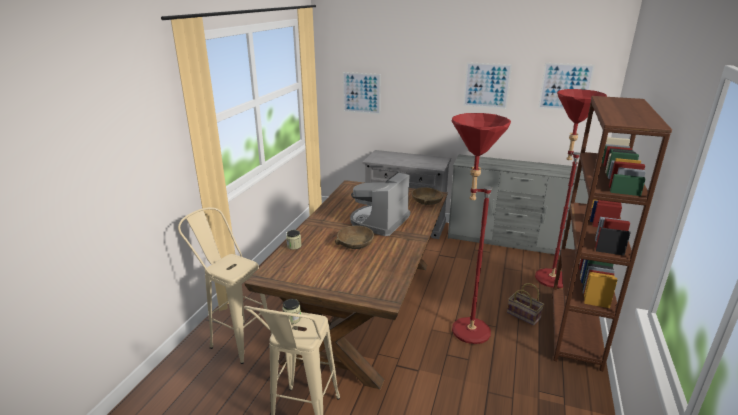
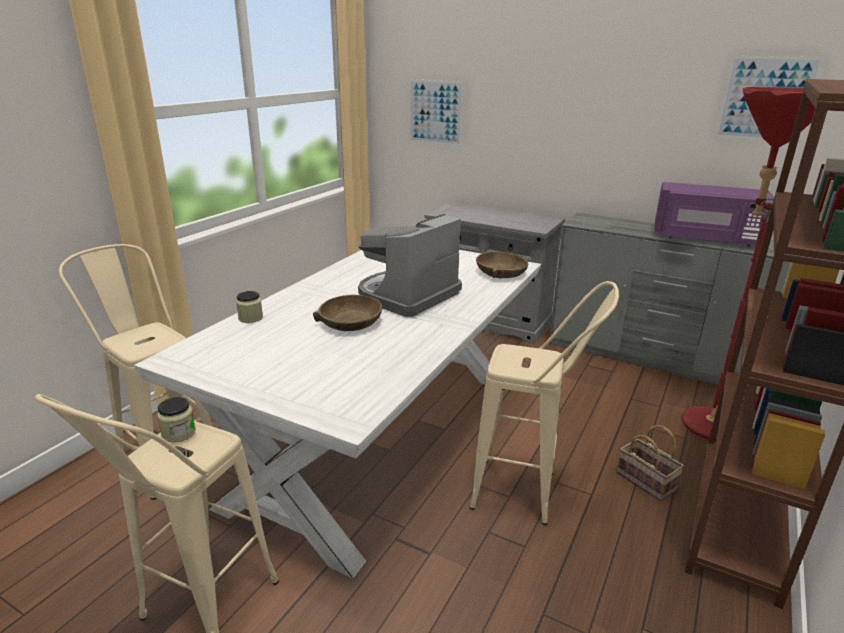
camera: 10 degrees right, 0 degrees up
brown dining table [245,180,448,390] -> white dining table [134,250,541,578]
red floor lamp [452,113,511,344] -> beige stool [470,281,619,525]
picture [463,62,512,109] -> none
none -> purple microwave [655,182,774,247]

